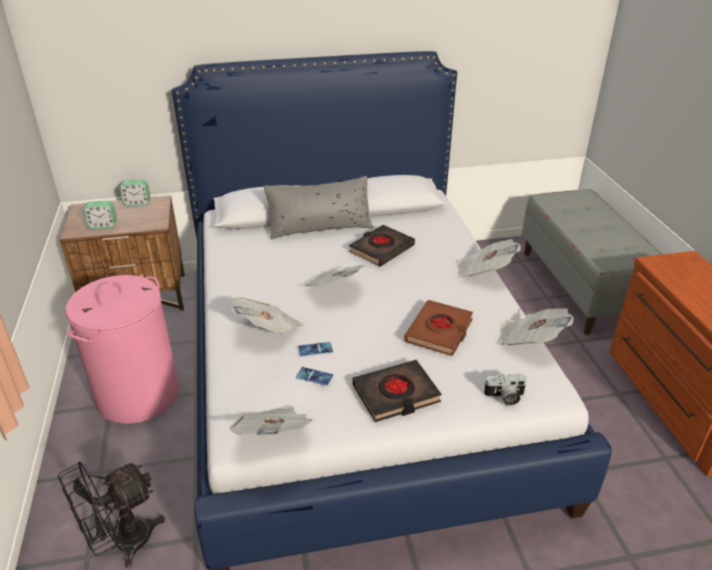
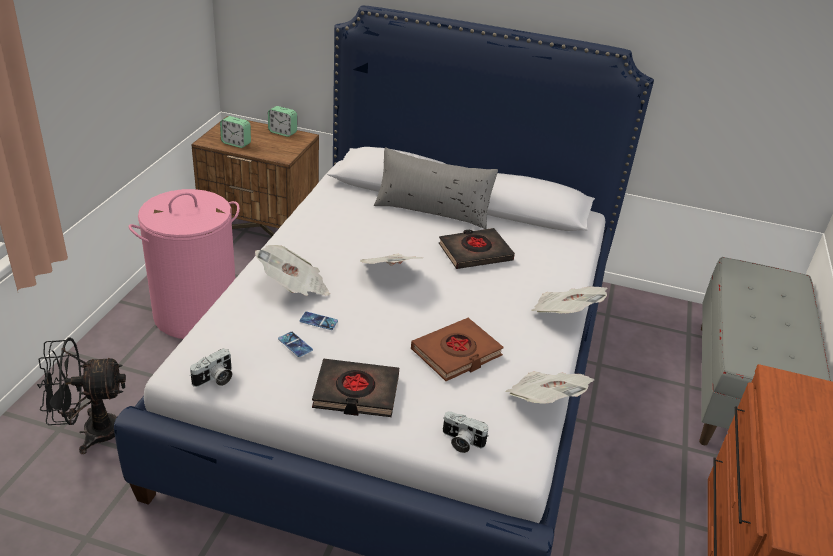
camera: 25 degrees right, 0 degrees up
newspaper [230,405,312,438] -> camera [190,348,233,387]

